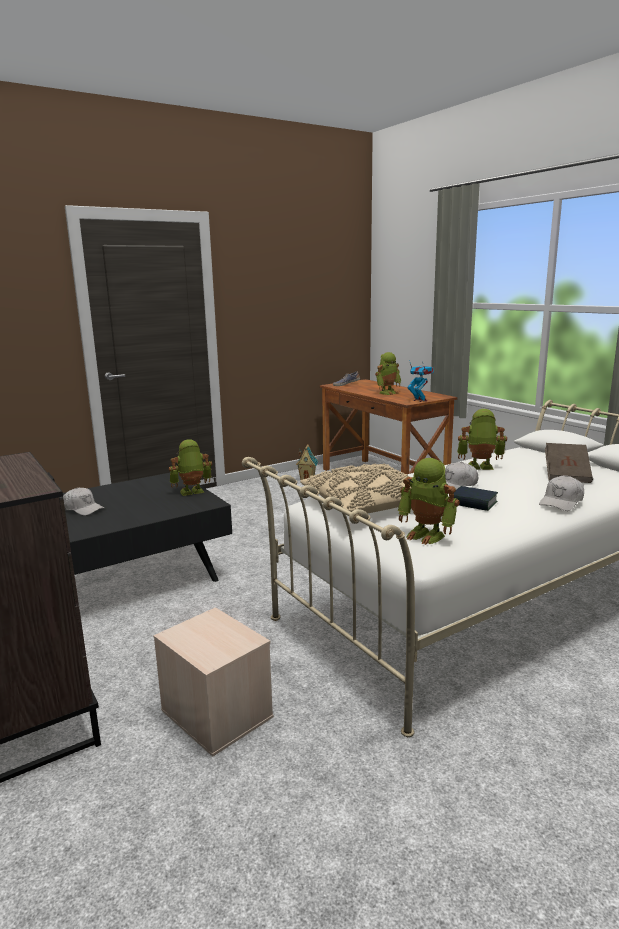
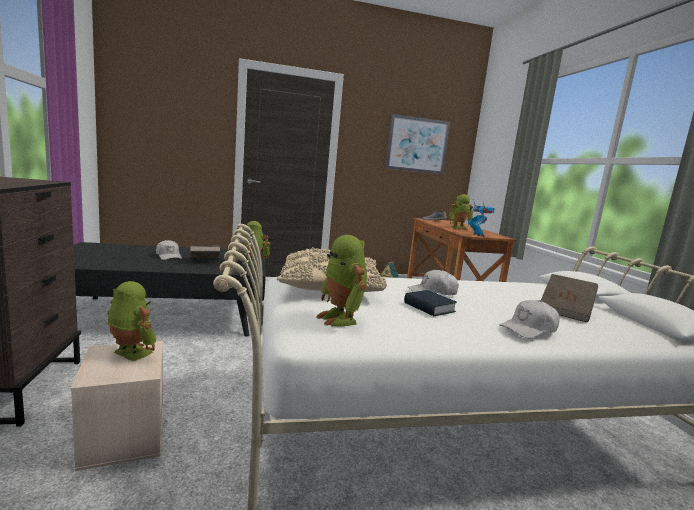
camera: 20 degrees right, 5 degrees down
toy robot [457,409,507,470] -> toy robot moved to [107,281,157,361]
none -> brown book [190,246,221,258]
none -> picture [385,114,450,174]

